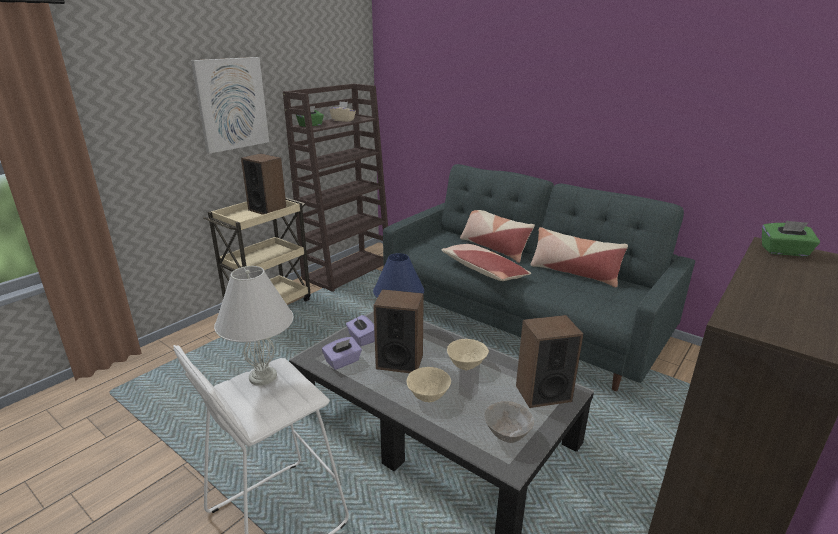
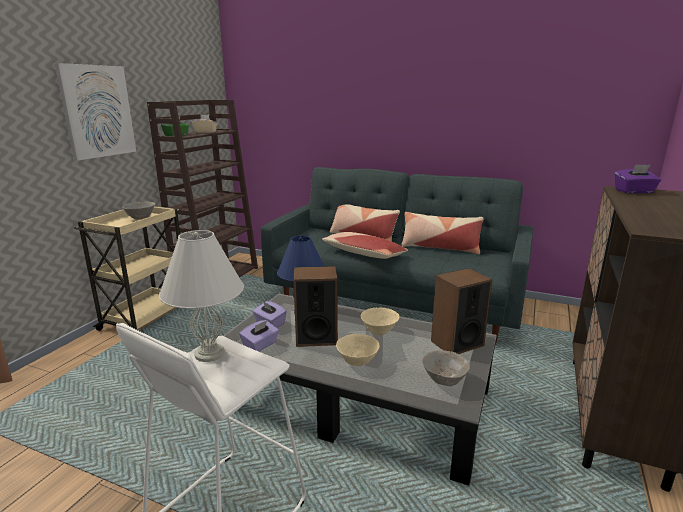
camera: 15 degrees left, 5 degrees down
speaker [241,153,286,215] -> grey bowl [122,202,155,219]
green tissue box [762,220,820,256] -> purple tissue box [615,164,661,193]

